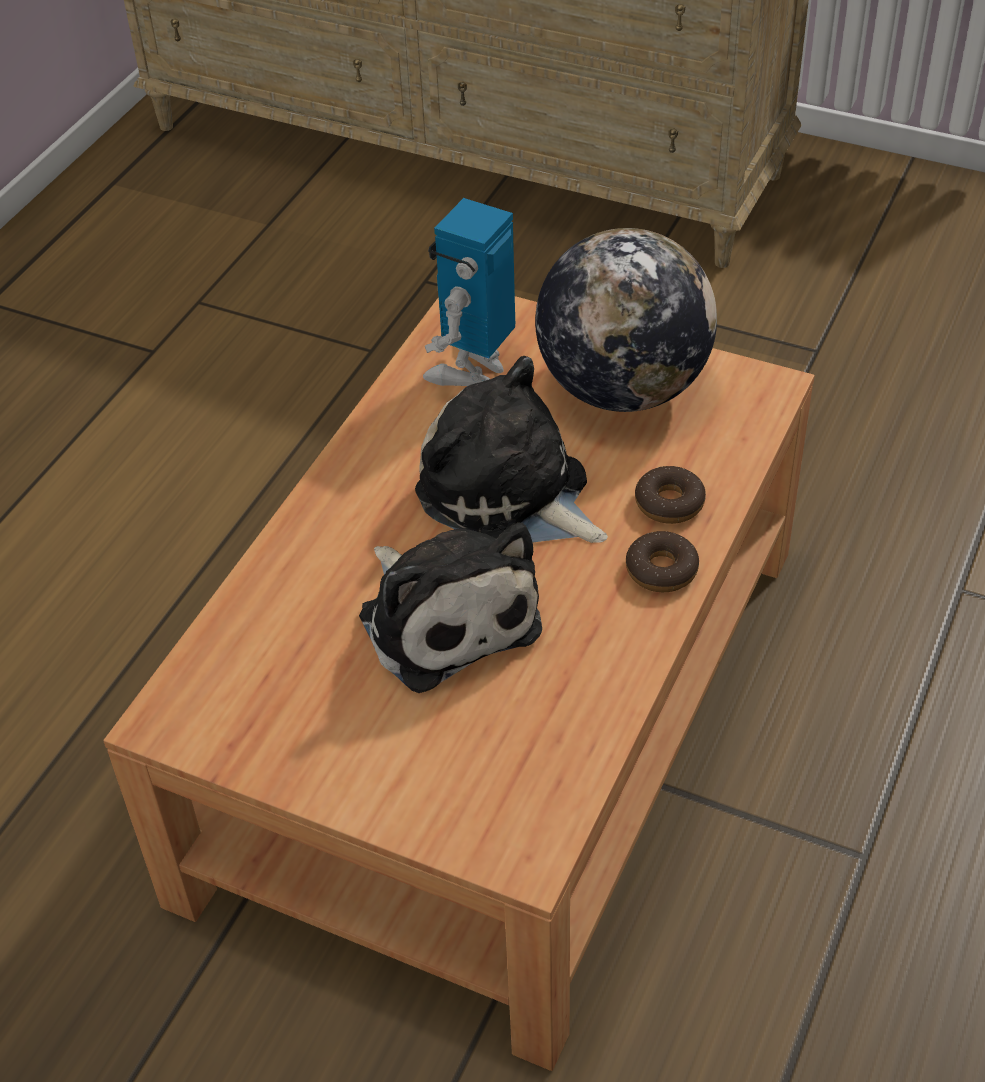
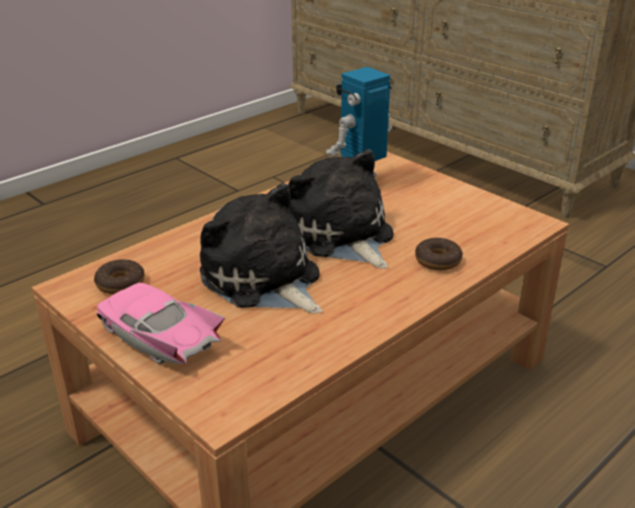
camera: 20 degrees right, 15 degrees down
plush toy [359,523,542,693] -> plush toy turned 150 degrees clockwise [200,183,322,314]
globe [535,228,717,412] -> none
donut [626,531,699,592] -> donut moved to [94,259,145,294]
none -> pink toy car [97,283,225,364]

